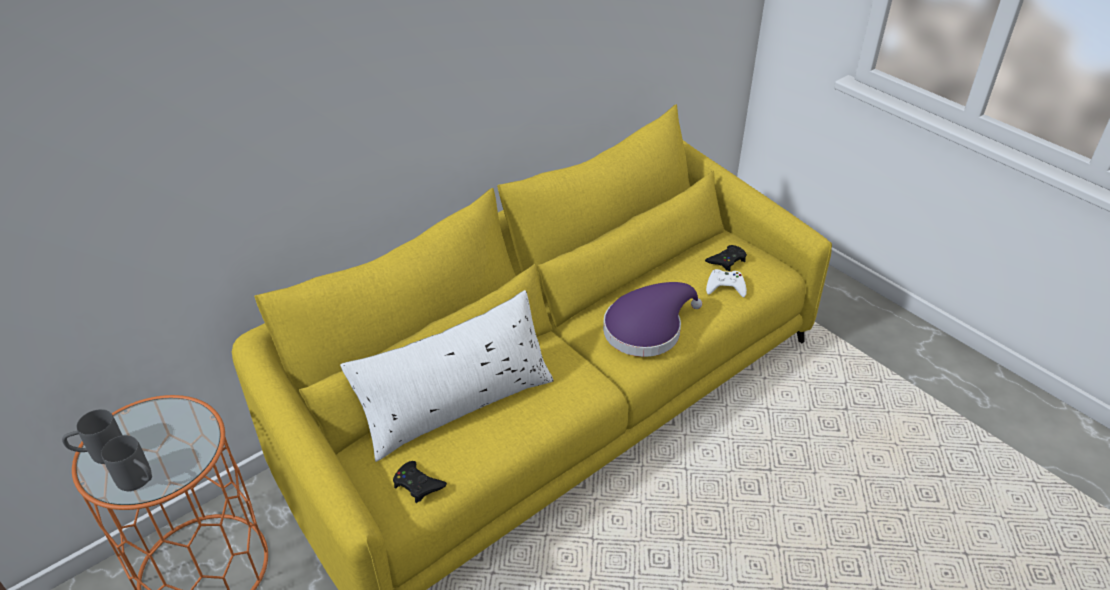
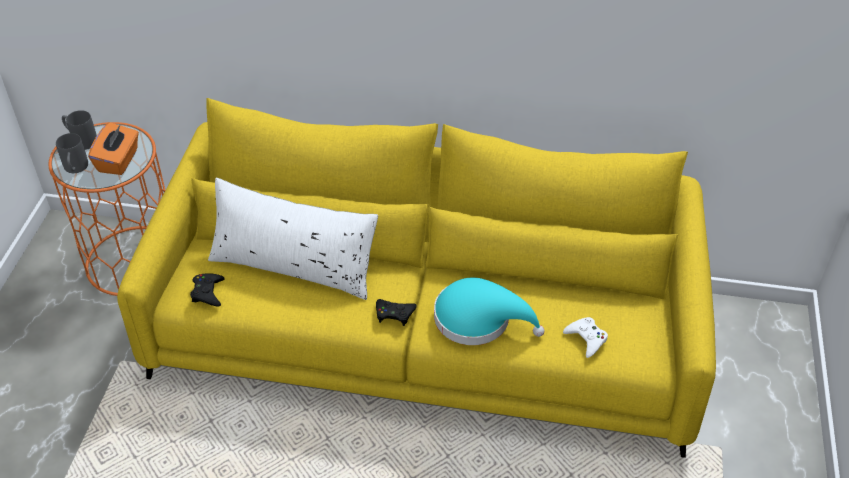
camera: 50 degrees right, 5 degrees up
purple hat [603,282,702,357] -> turquoise hat [434,278,544,345]
black game controller [705,245,747,271] -> black game controller moved to [376,299,417,326]
none -> orange tissue box [88,122,139,175]

